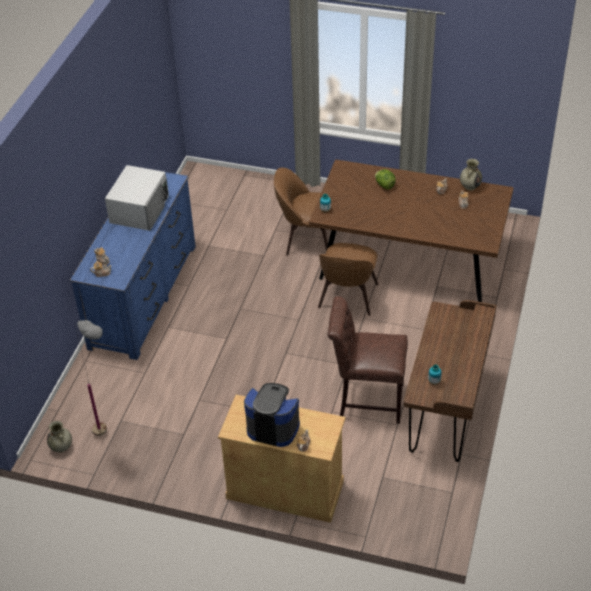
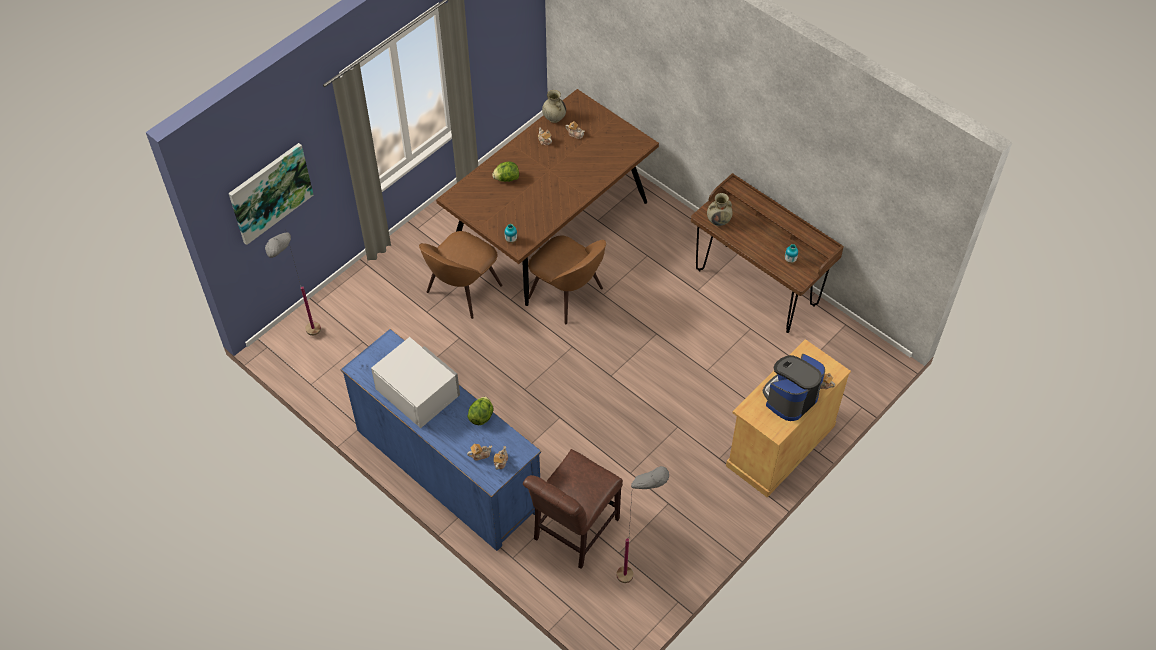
camera: 65 degrees left, 10 degrees up
beige vase [47,421,72,452] -> beige vase moved to [707,193,733,226]
brown chair [328,296,408,424] -> brown chair moved to [523,449,623,569]
none -> picture [229,143,313,245]
none -> grey floor lamp [265,229,321,336]
none -> lettuce [467,397,494,425]

